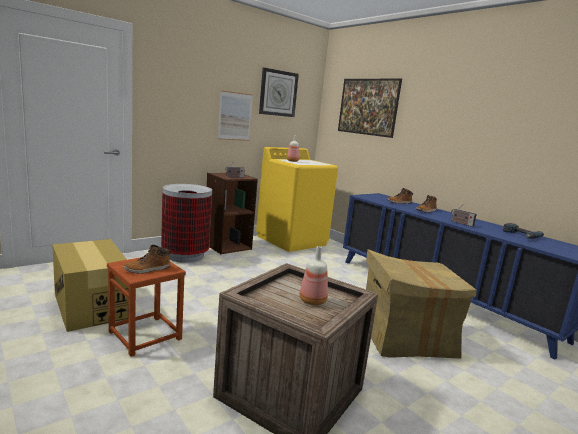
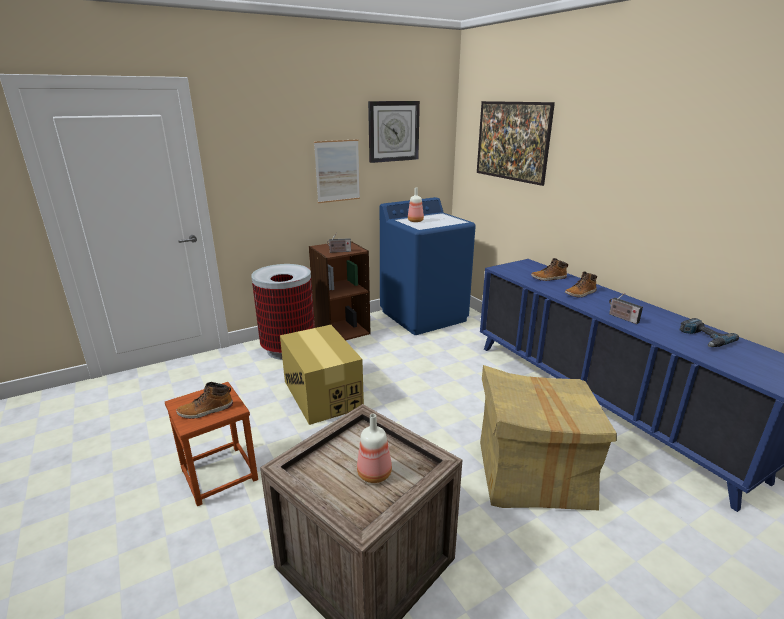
camera: 10 degrees right, 10 degrees up
cardboard box [52,239,129,332] -> cardboard box moved to [280,325,364,425]
yellow washing machine [256,147,338,252] -> blue washing machine [380,197,476,335]

